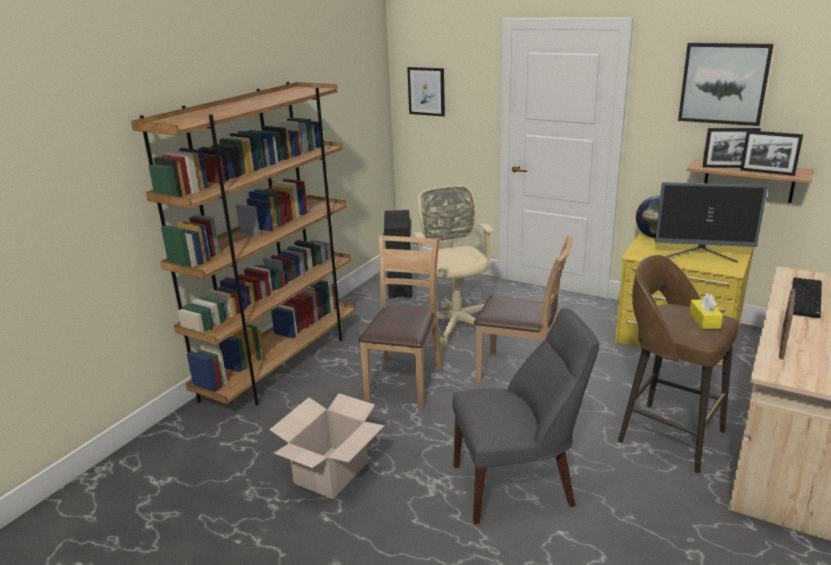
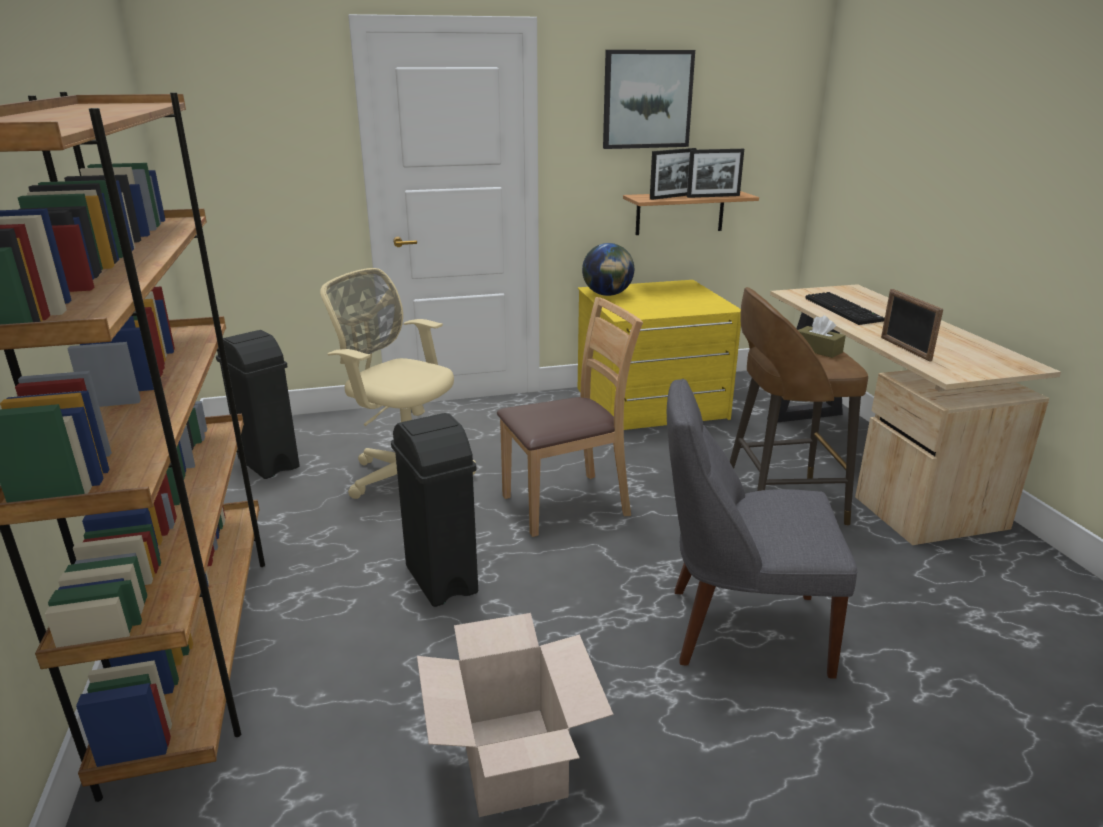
camera: 45 degrees left, 0 degrees up
brown chair [358,236,443,408] -> black trash can [391,413,478,607]
picture [407,67,445,116] -> none
grey chair [452,308,599,524] -> grey chair turned 120 degrees counterclockwise [667,379,857,679]
monitor [655,182,768,263] -> none
yellow tissue box [689,293,723,329] -> brown tissue box [798,315,846,358]

